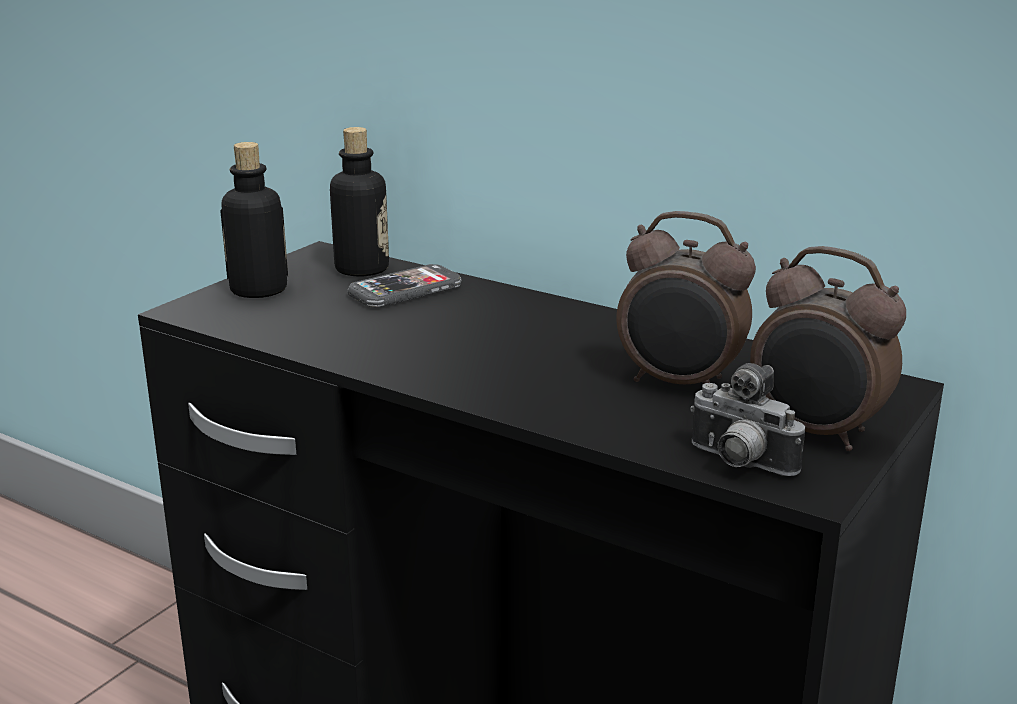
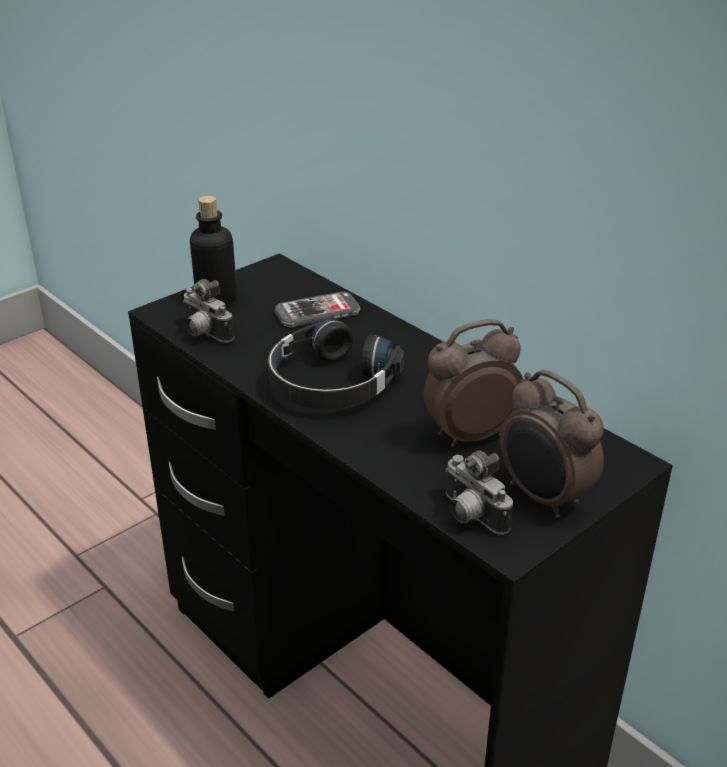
camera: 15 degrees right, 10 degrees up
bottle [330,127,389,277] -> none
alarm clock [616,211,756,384] -> alarm clock turned 120 degrees clockwise [424,319,523,447]
none -> camera [183,279,234,343]
none -> black headphones [268,319,404,409]

